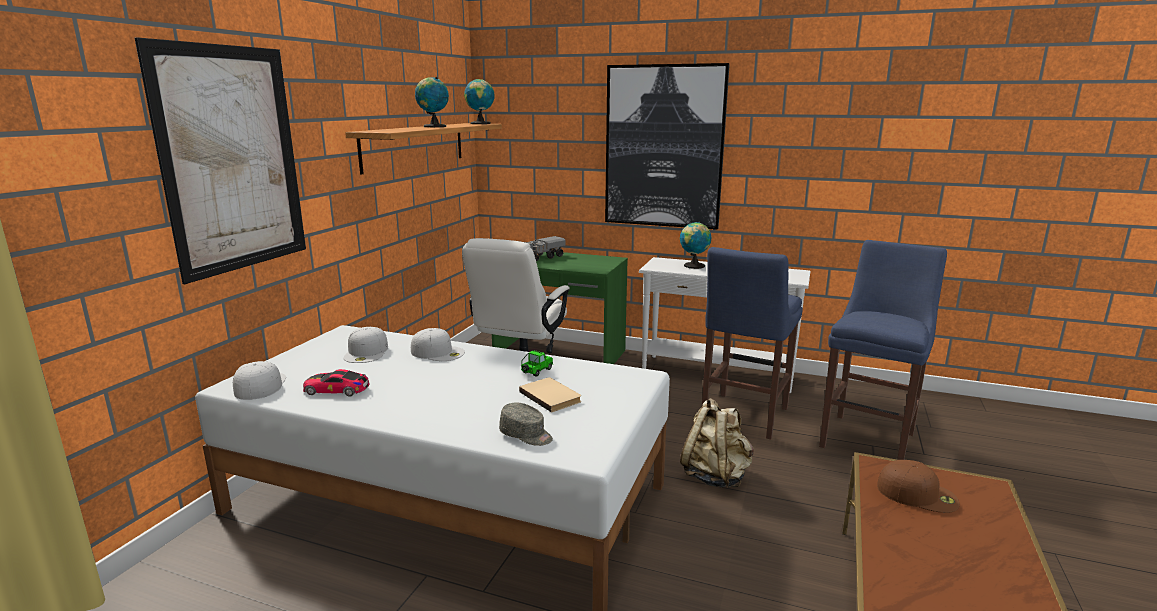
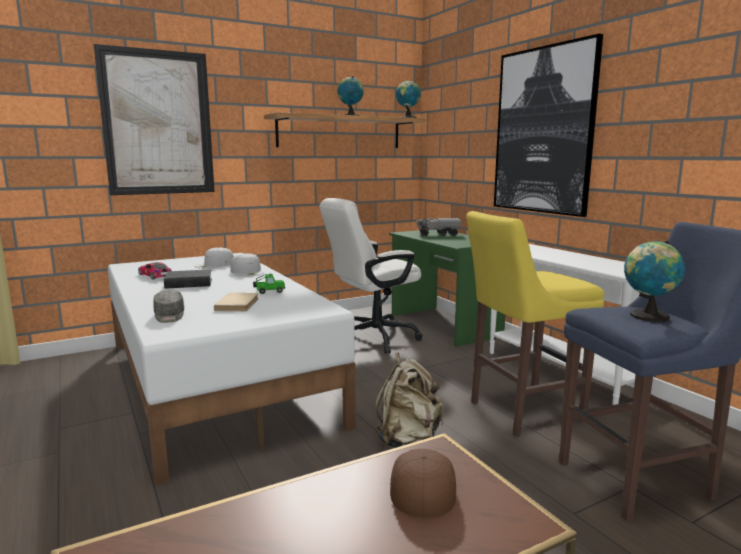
camera: 40 degrees right, 5 degrees down
white cap [233,361,286,400] -> none
globe [680,221,711,269] -> globe moved to [624,241,685,322]
blue stool [702,247,803,440] -> yellow stool [466,211,604,437]
brown cap [877,460,960,513] -> brown cap turned 150 degrees counterclockwise [390,449,456,518]
none -> black book [164,269,212,289]

